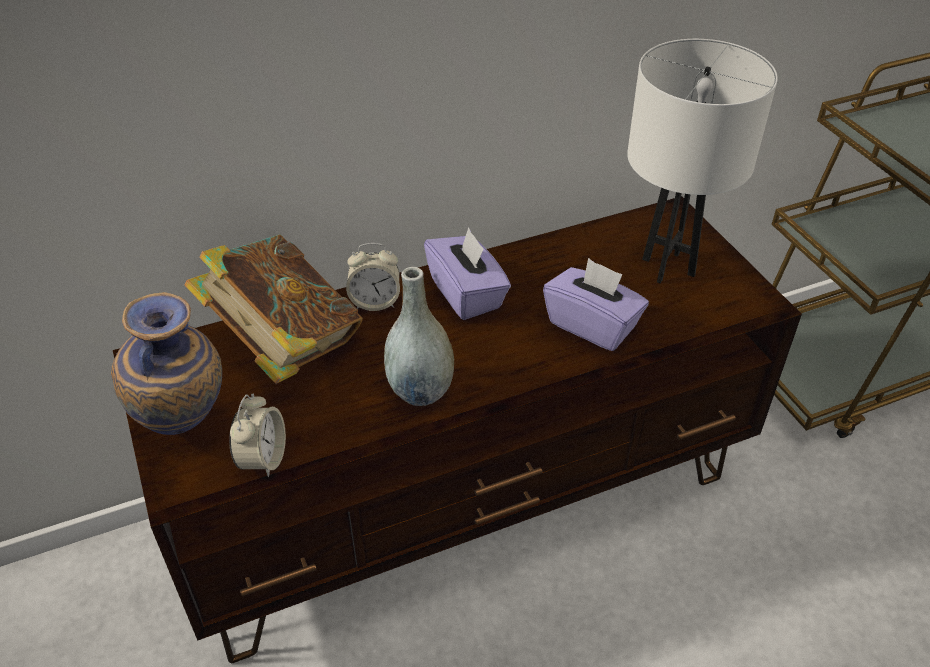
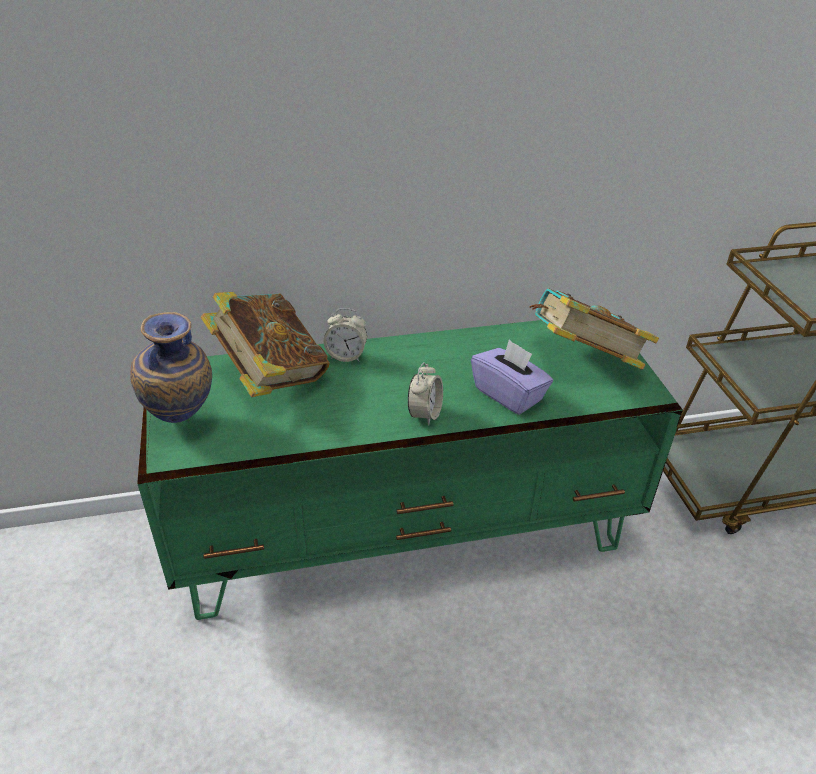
camera: 10 degrees right, 5 degrees down
brown tv stand [113,196,802,663] -> green tv stand [137,320,683,620]
alarm clock [229,394,286,477] -> alarm clock moved to [408,362,443,426]
grey vase [384,267,454,406] -> none
purple tissue box [424,227,511,320] -> none
white table lamp [627,39,778,283] -> book [530,288,659,370]

